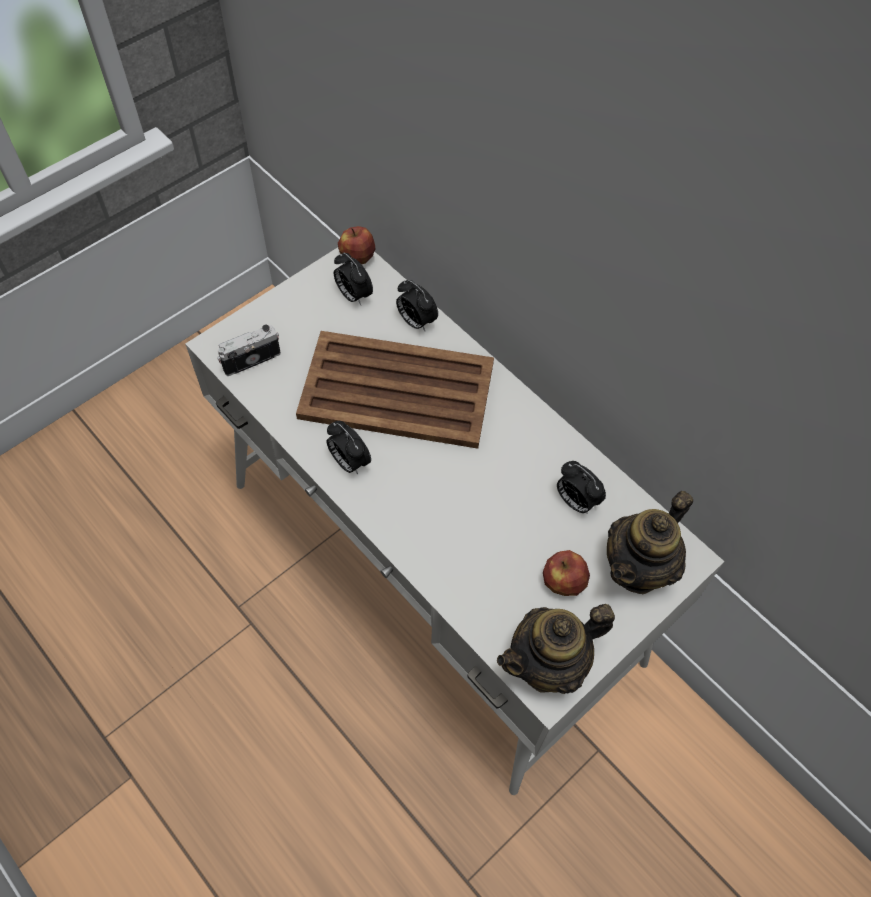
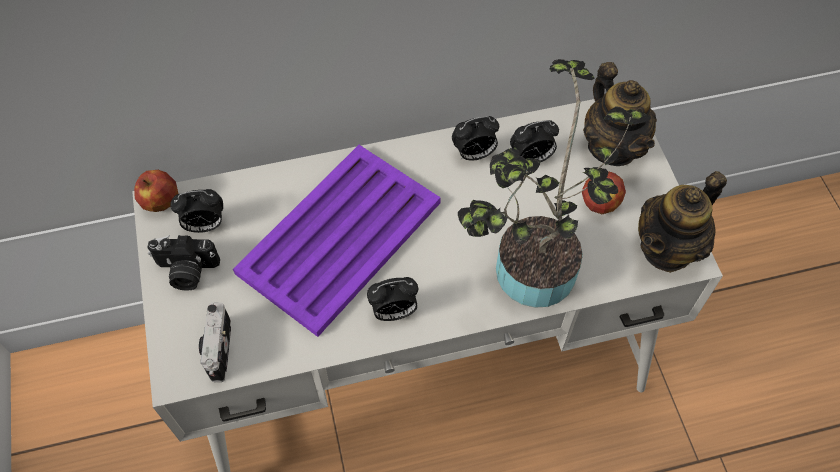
camera: 60 degrees left, 0 degrees up
brown tray [296,331,494,449] -> purple tray [233,145,441,337]
alarm clock [396,280,438,331] -> alarm clock moved to [452,116,499,161]
teapot [497,604,615,694] -> teapot turned 45 degrees clockwise [638,171,727,273]
none -> camera [147,235,220,291]
none -> potted plant [458,59,651,308]

